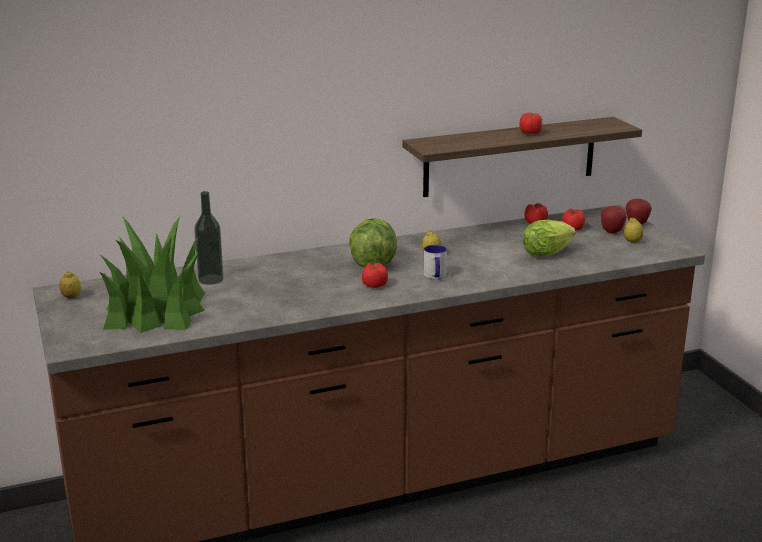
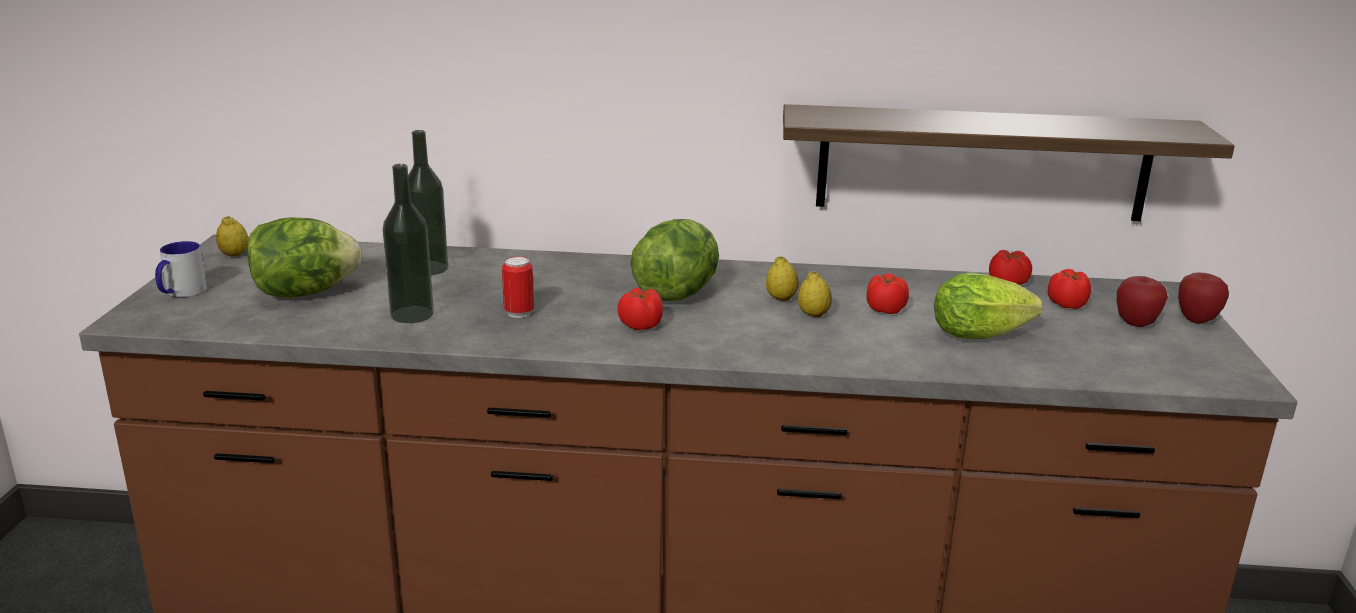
camera: 25 degrees right, 0 degrees up
potted plant [99,216,205,333] -> lettuce [248,217,361,298]
mug [423,245,447,279] -> mug moved to [155,241,207,297]
tomato [519,113,542,134] -> tomato moved to [866,273,909,314]
lemon [624,218,643,243] -> lemon moved to [798,271,832,317]
none -> bottle [382,164,434,323]
none -> can [502,256,534,318]

